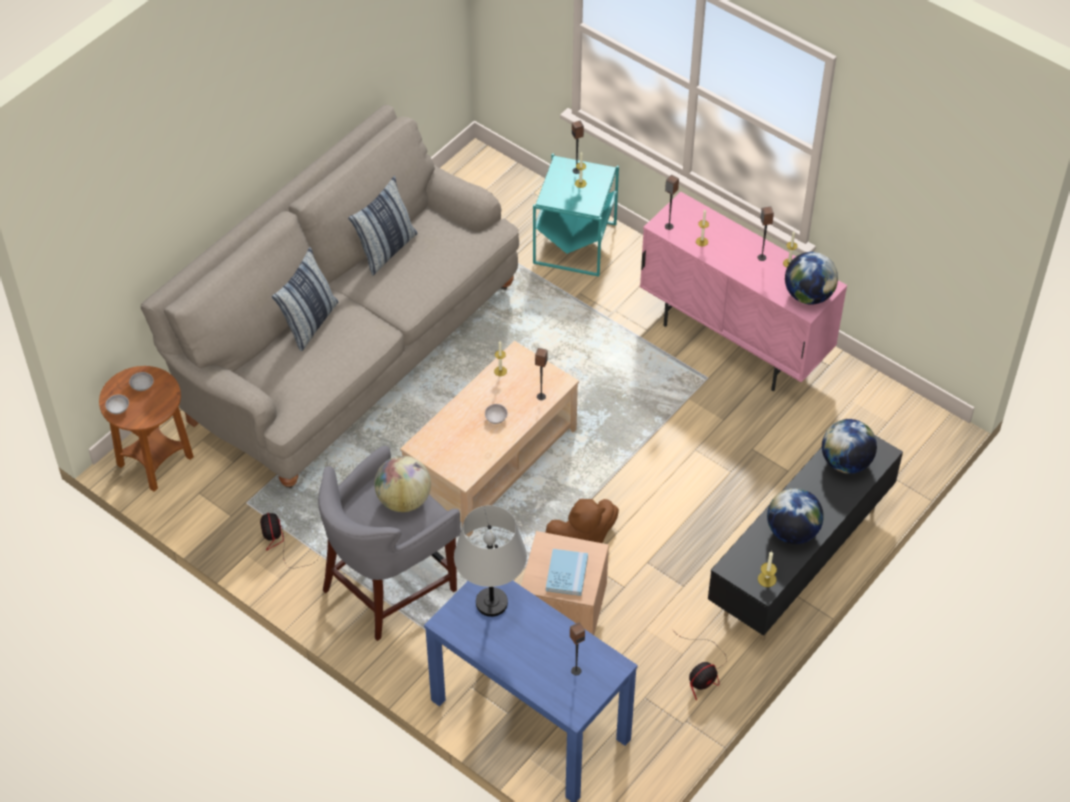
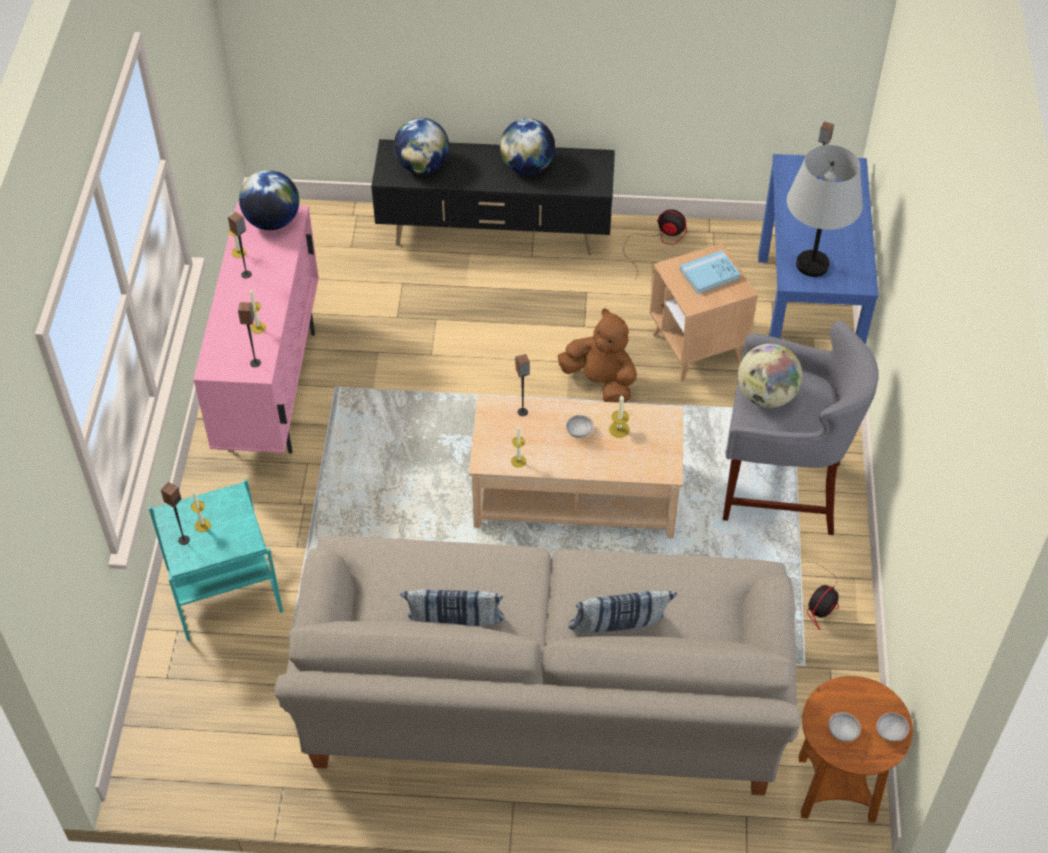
camera: 125 degrees left, 0 degrees up
candle [758,551,777,587] -> candle moved to [609,395,630,438]

